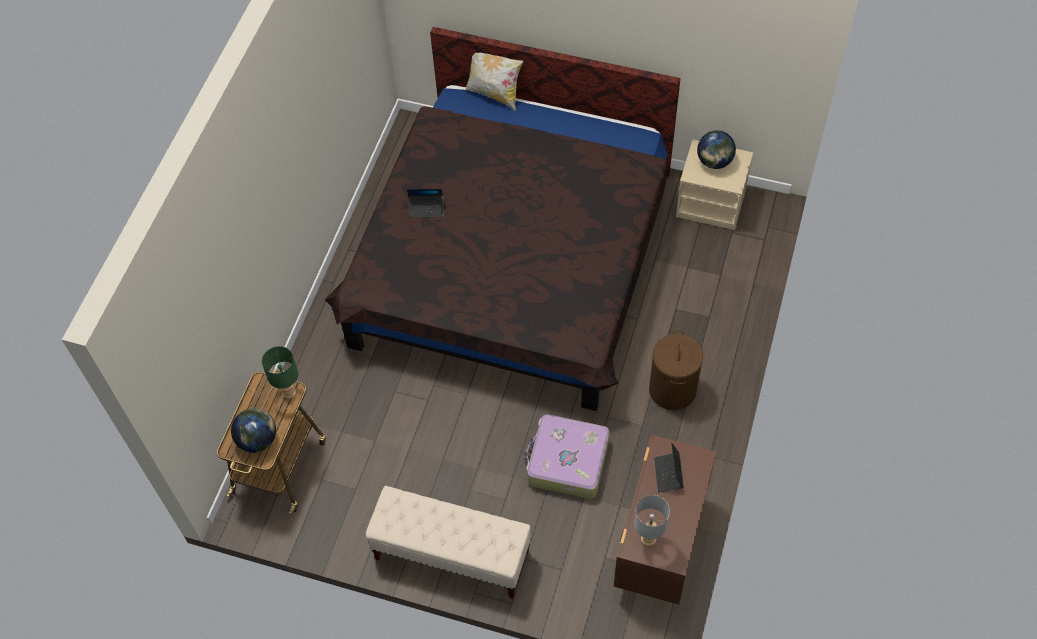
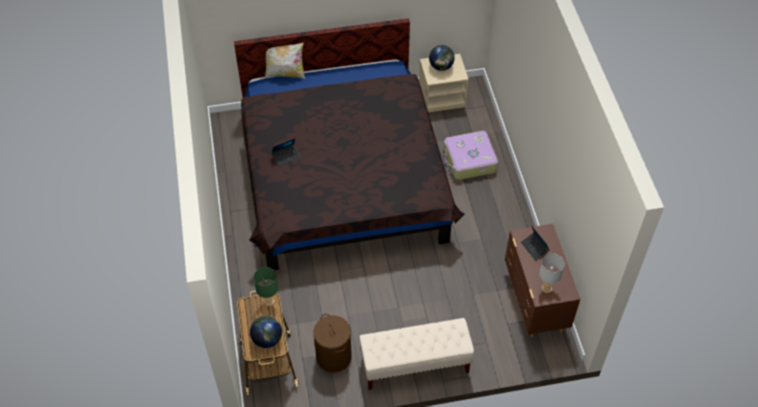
camera: 30 degrees left, 5 degrees down
suitcase [524,415,610,499] -> suitcase moved to [444,131,498,180]
brown laundry basket [649,330,703,410] -> brown laundry basket moved to [313,314,352,372]

